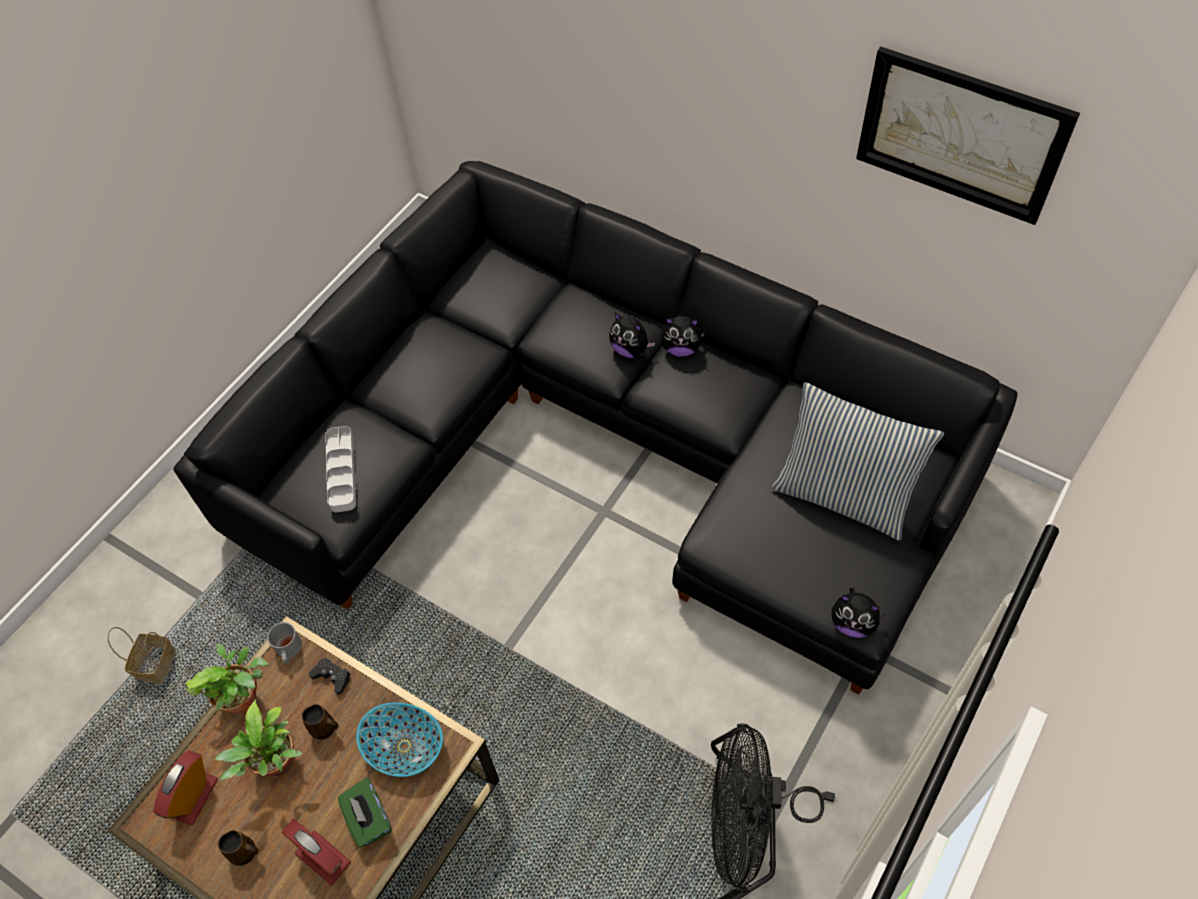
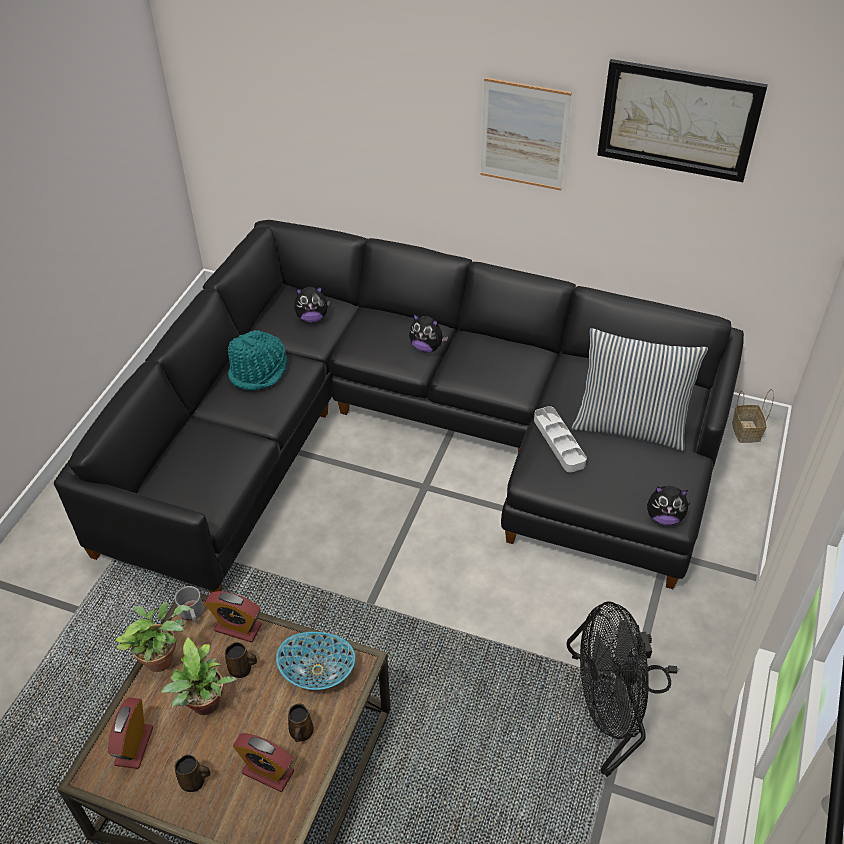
camera: 15 degrees left, 10 degrees down
basket [108,627,176,684] -> basket moved to [732,389,774,443]
black game controller [309,658,351,695] -> alarm clock [205,591,262,642]
grey tray [325,426,356,512] -> grey tray moved to [534,406,587,472]
green tissue box [338,777,392,847] -> brown mug [288,704,314,742]
plush toy [661,316,705,357] -> plush toy moved to [294,287,330,322]
none -> turquoise hat [227,330,287,390]
none -> picture [481,78,572,191]

